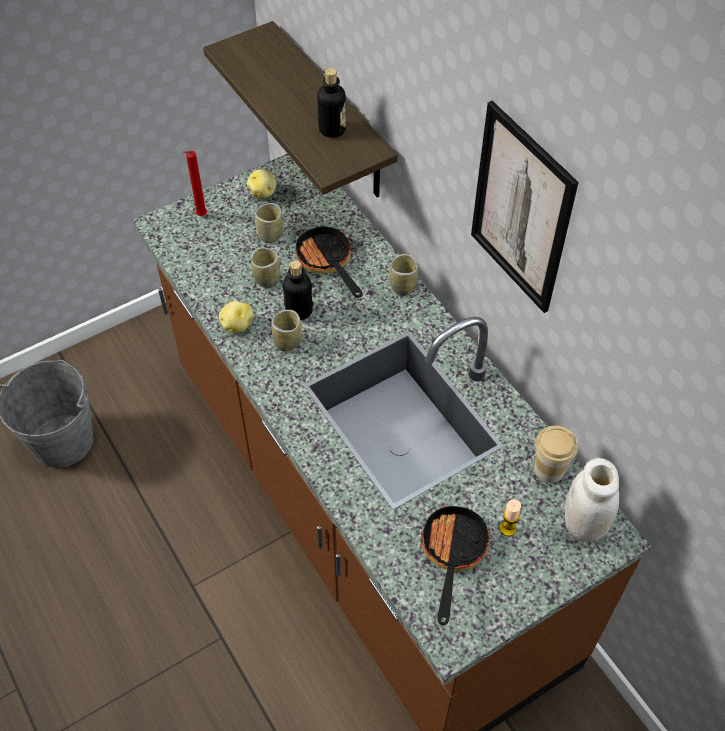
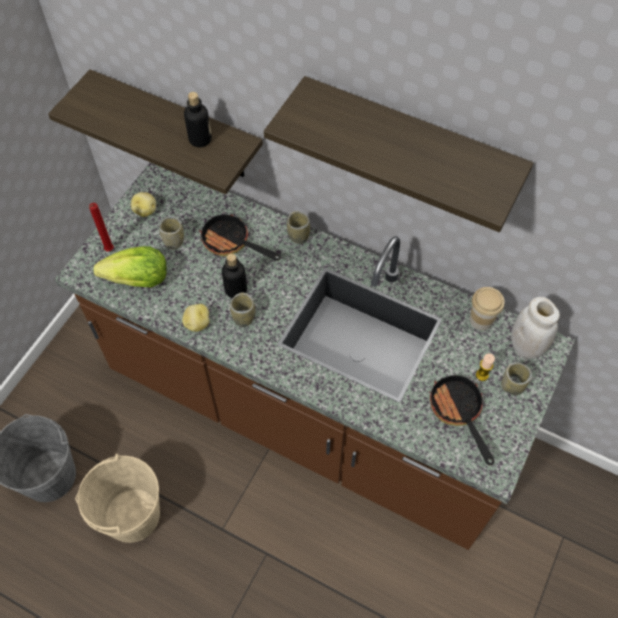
camera: 30 degrees left, 5 degrees up
cup [251,247,280,288] -> cup moved to [501,363,532,395]
picture [471,101,579,313] -> shelf [264,76,534,232]
none -> beige bucket [75,454,160,543]
none -> lettuce [94,246,167,288]

